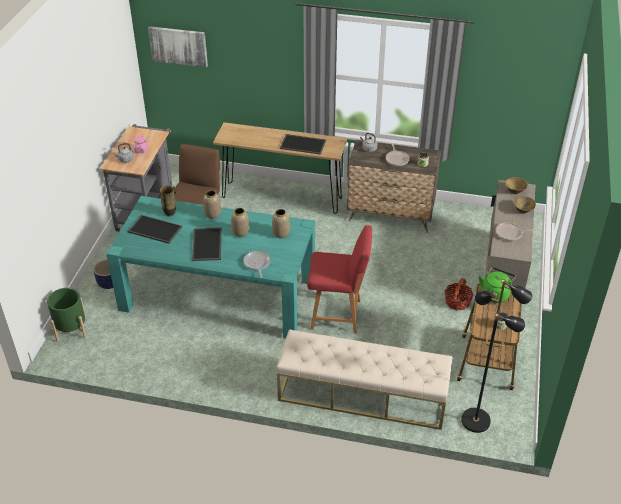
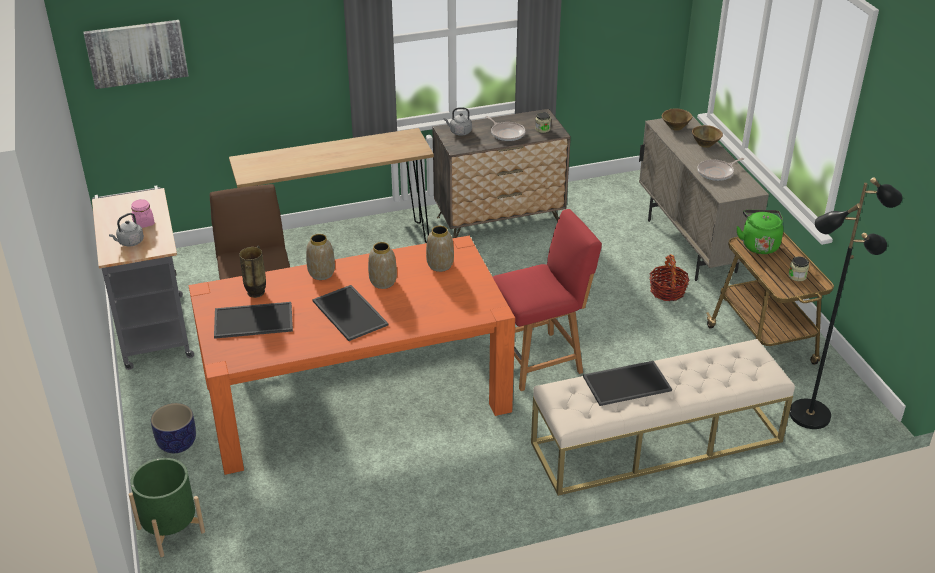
camera: 30 degrees left, 5 degrees down
turquoise dining table [106,196,315,339] -> orange dining table [189,236,515,475]
frying pan [243,251,271,278] -> none
tray [280,134,326,155] -> tray moved to [583,361,672,406]

